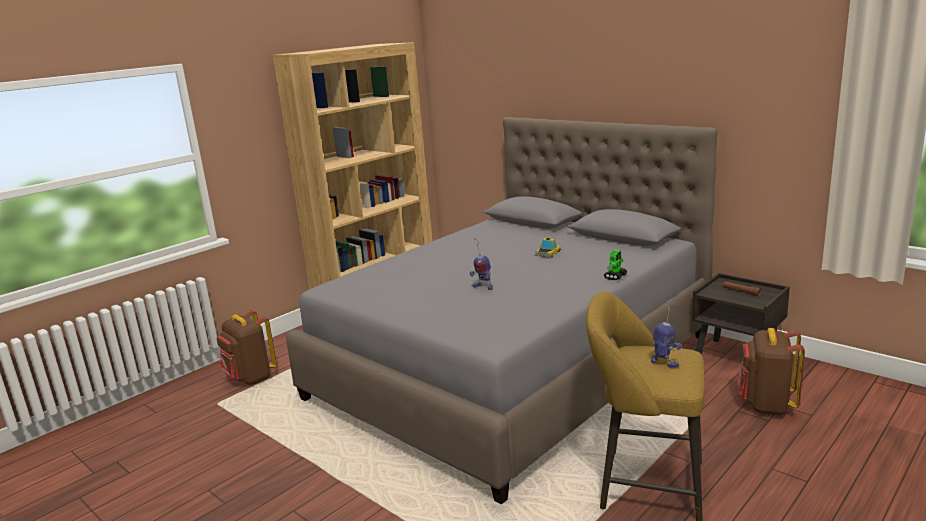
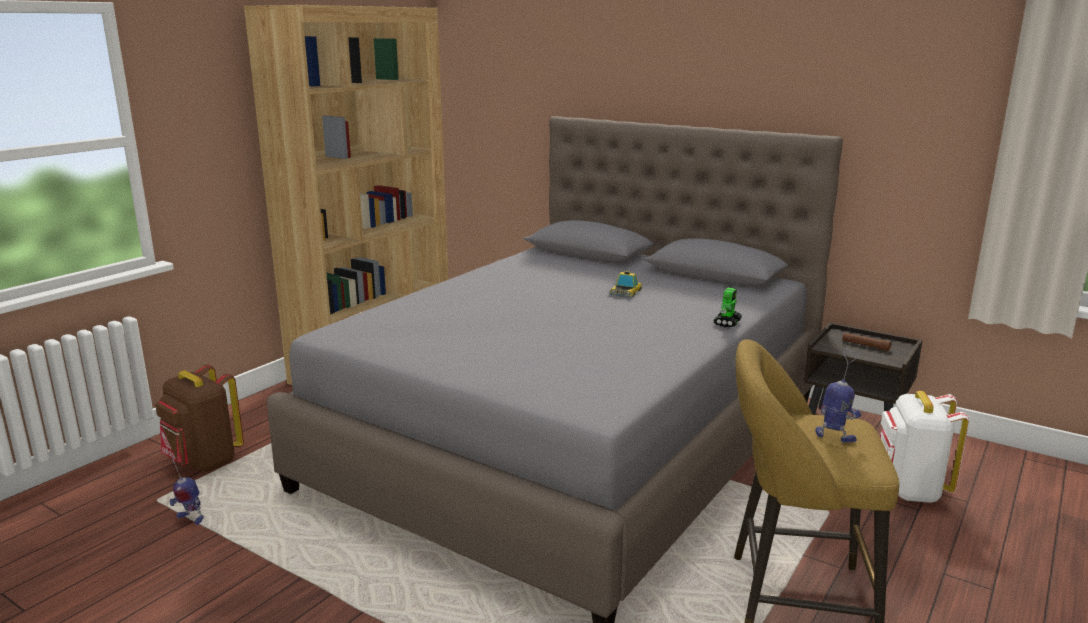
camera: 10 degrees left, 0 degrees up
toy robot [469,239,493,290] -> toy robot moved to [169,456,204,525]
brown backpack [738,328,805,416] -> white backpack [880,391,969,503]

